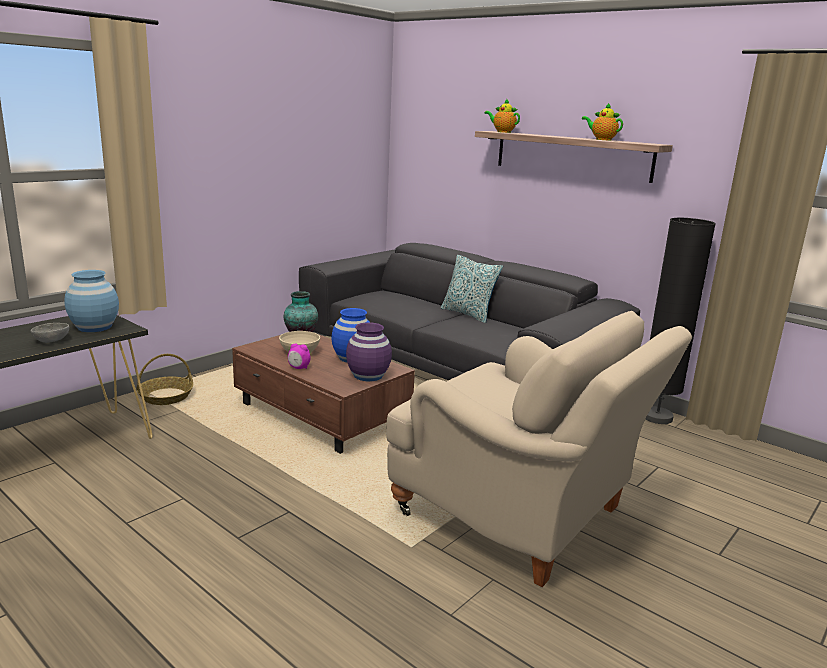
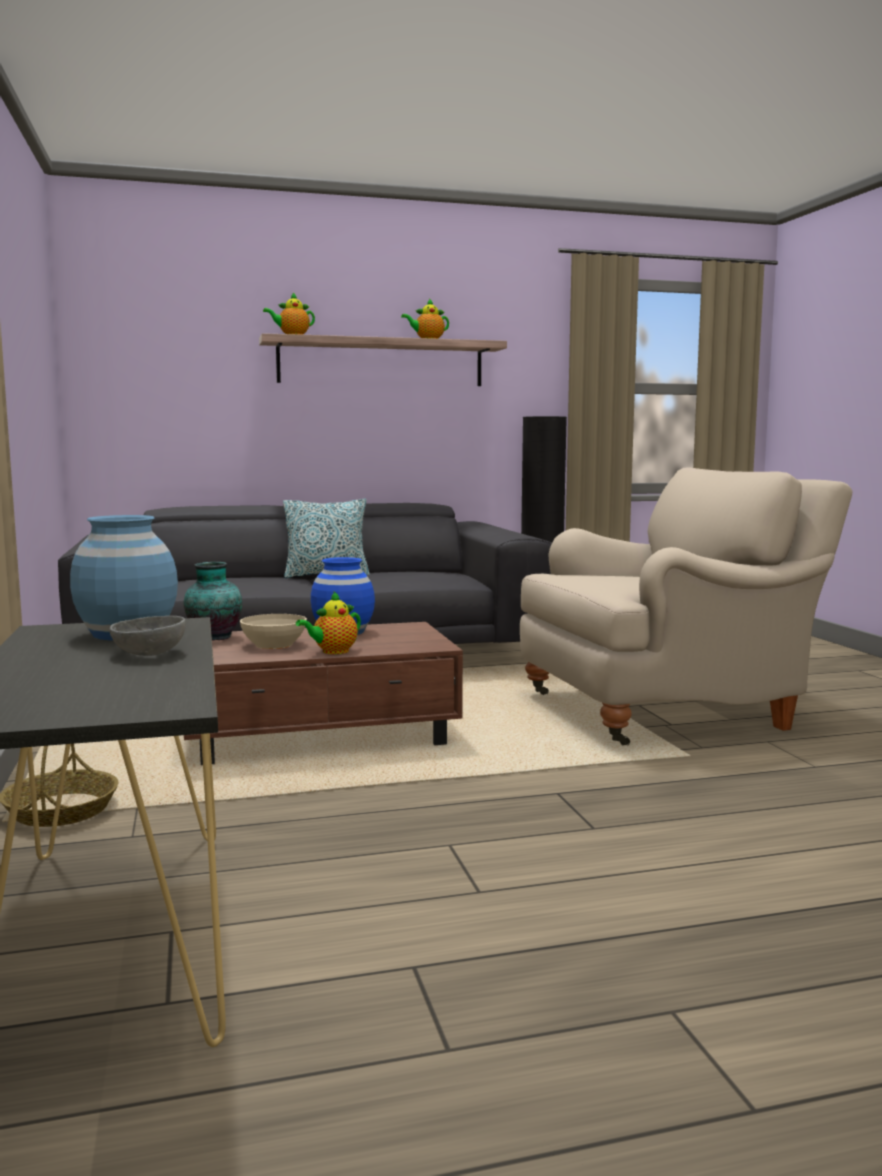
camera: 55 degrees left, 10 degrees down
alarm clock [288,343,311,369] -> teapot [296,592,361,654]
purple vase [346,322,392,381] -> none

